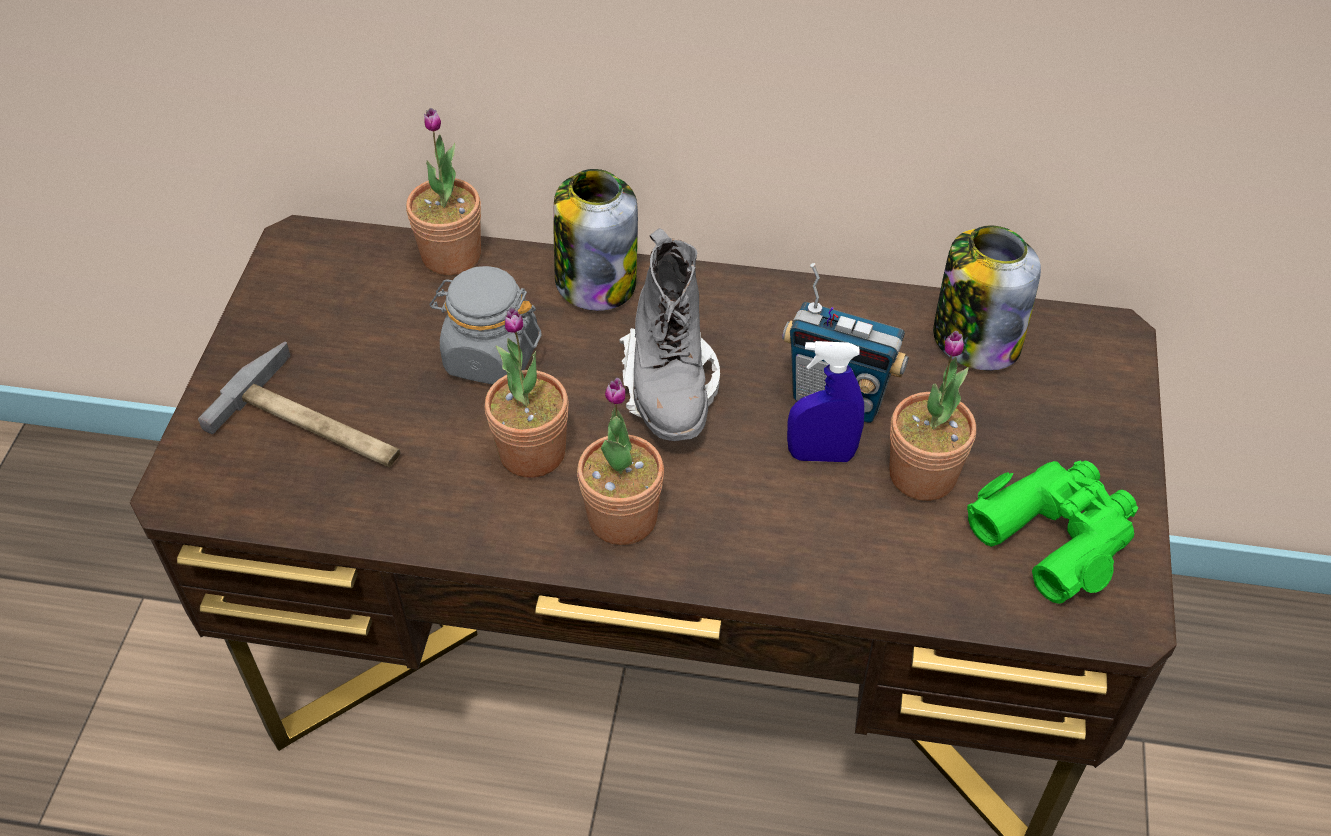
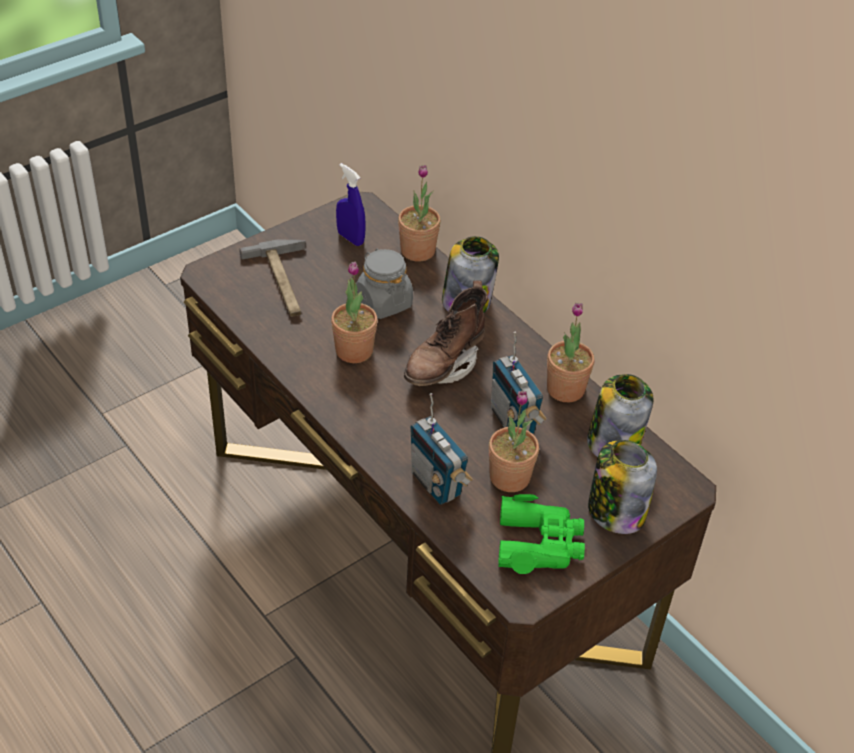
camera: 40 degrees right, 5 degrees down
potted plant [577,378,664,545] -> potted plant moved to [547,303,594,403]
grey boot [619,228,720,441] -> brown boot [404,280,488,386]
blue spray bottle [787,341,865,462] -> blue spray bottle moved to [336,163,366,246]
none -> radio [410,393,473,505]
none -> jar [588,440,657,534]

